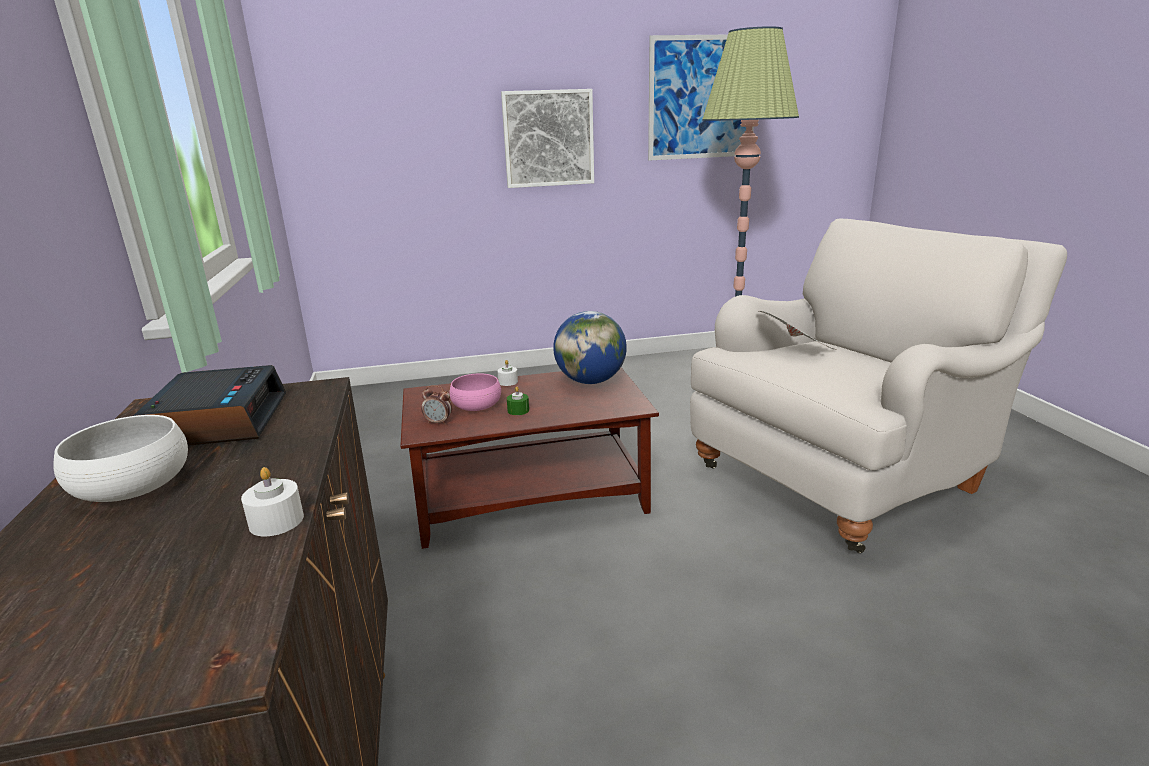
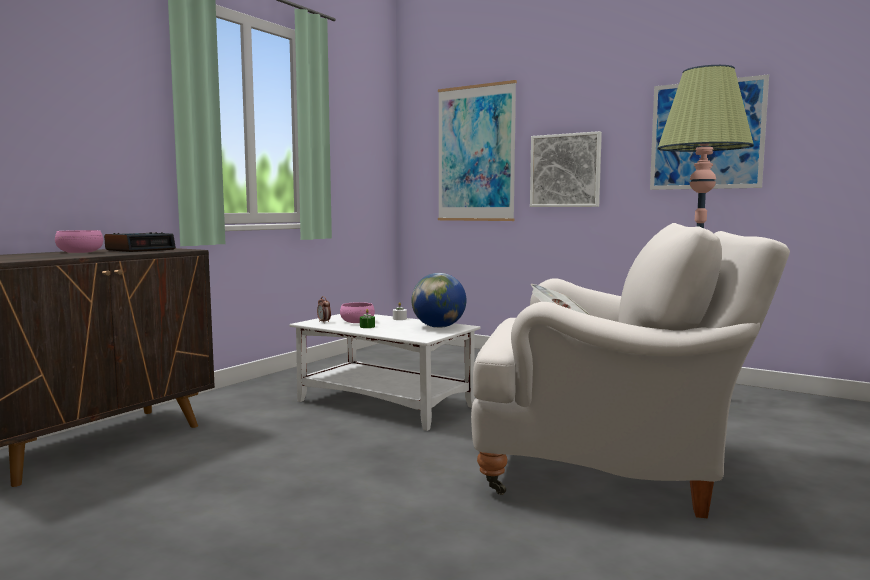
camera: 45 degrees right, 15 degrees down
white bowl [53,415,188,502] -> pink bowl [55,230,103,253]
white candle [241,467,304,536] -> none
brown coffee table [400,367,659,549] -> white coffee table [289,314,481,431]
none -> picture [438,80,517,221]

